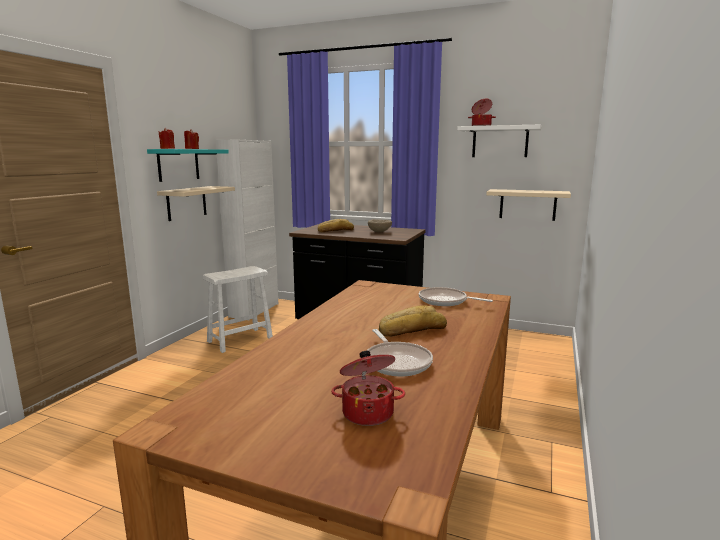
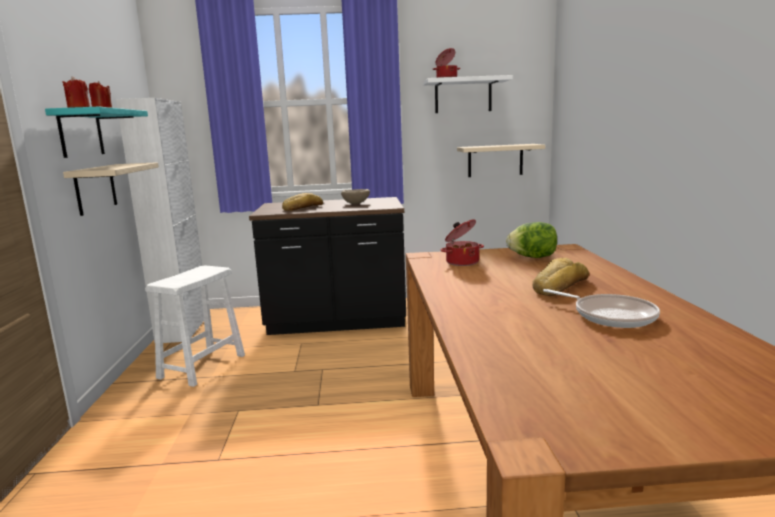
camera: 25 degrees left, 0 degrees up
cooking pot [331,351,405,426] -> cooking pot moved to [440,219,484,266]
frying pan [419,287,493,306] -> lettuce [506,222,557,258]

